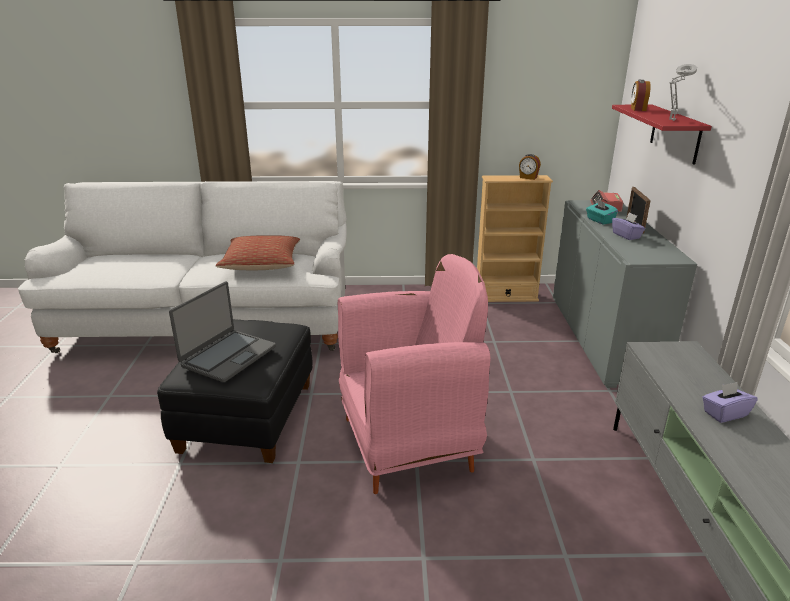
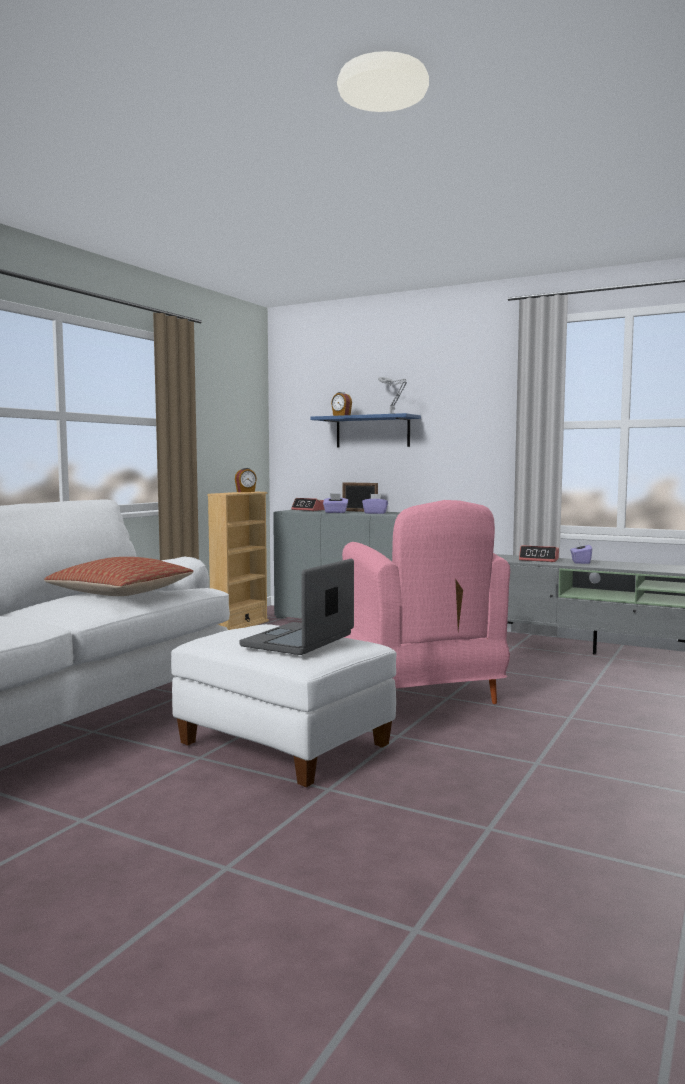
camera: 60 degrees left, 20 degrees down
black ottoman [157,319,312,463] -> white ottoman [171,624,397,787]
laptop [169,281,276,382] -> laptop turned 120 degrees counterclockwise [239,559,354,655]
pink armchair [338,254,491,494] -> pink armchair turned 150 degrees clockwise [342,500,510,704]
turquoise tissue box [586,199,618,225] -> purple tissue box [323,493,348,513]
red shelf [612,105,712,165] -> blue shelf [310,413,421,448]
none -> alarm clock [519,545,559,562]

